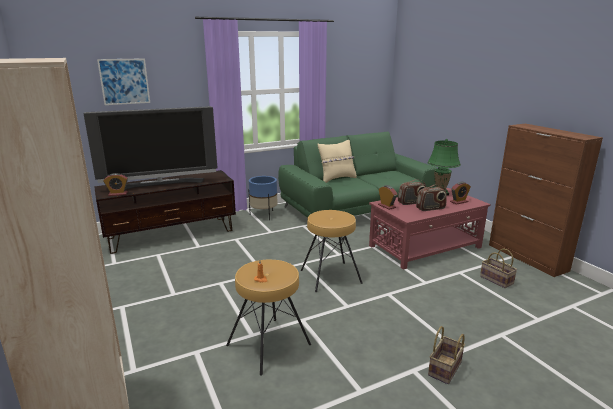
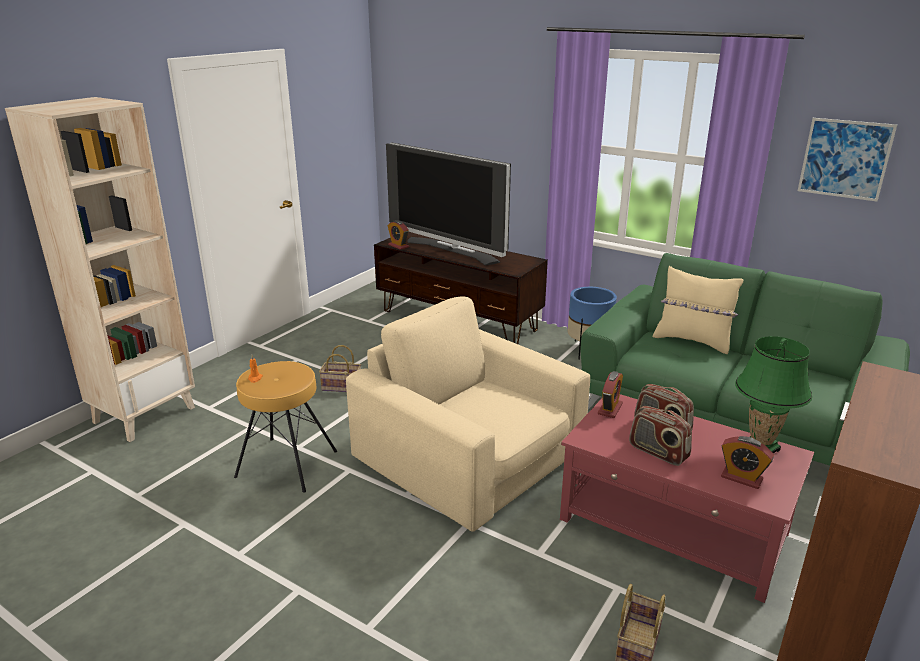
camera: 60 degrees right, 5 degrees up
picture [97,58,150,105] -> picture moved to [798,118,897,202]
brown stool [301,210,363,292] -> beige armchair [346,296,590,532]
basket [428,326,465,384] -> basket moved to [319,345,361,392]

